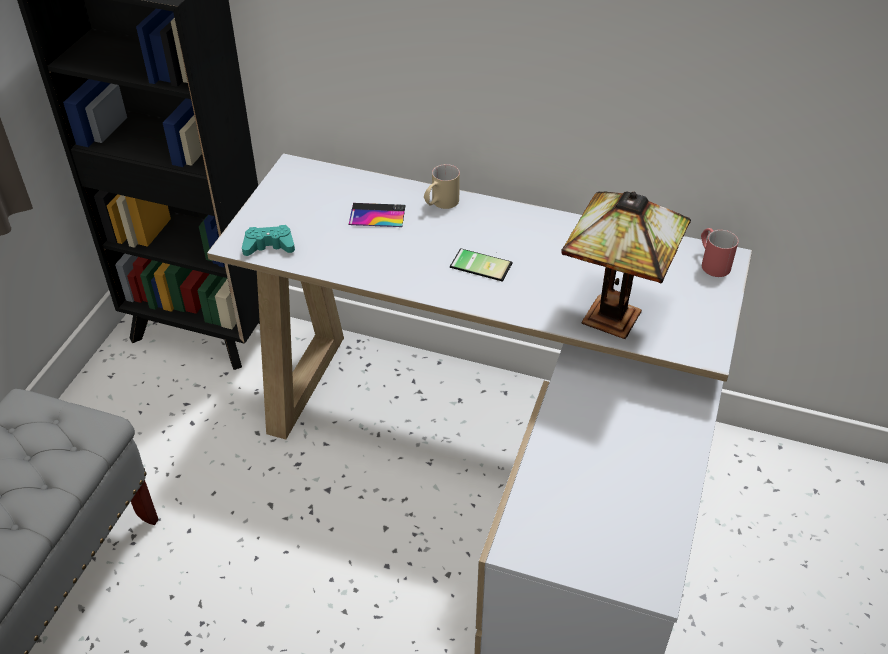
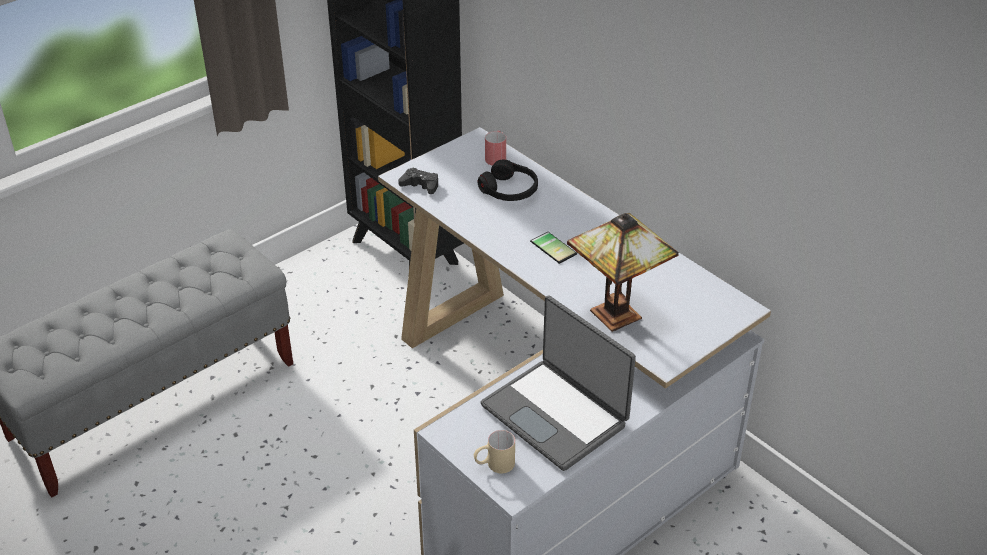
camera: 30 degrees right, 5 degrees down
turquoise game controller [242,225,295,256] -> black game controller [398,168,438,194]
phone [349,203,406,227] -> black headphones [478,160,538,201]
beige mug [424,164,460,209] -> beige mug moved to [474,430,515,474]
red mug [701,228,739,277] -> red mug moved to [485,131,506,166]
none -> laptop [480,296,636,471]

